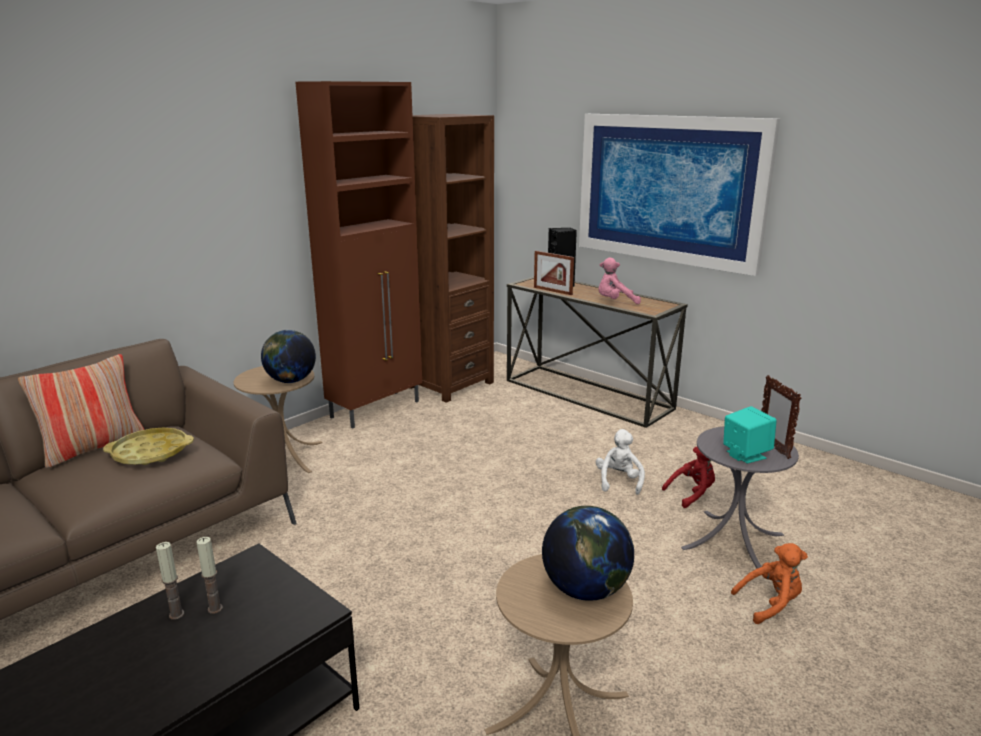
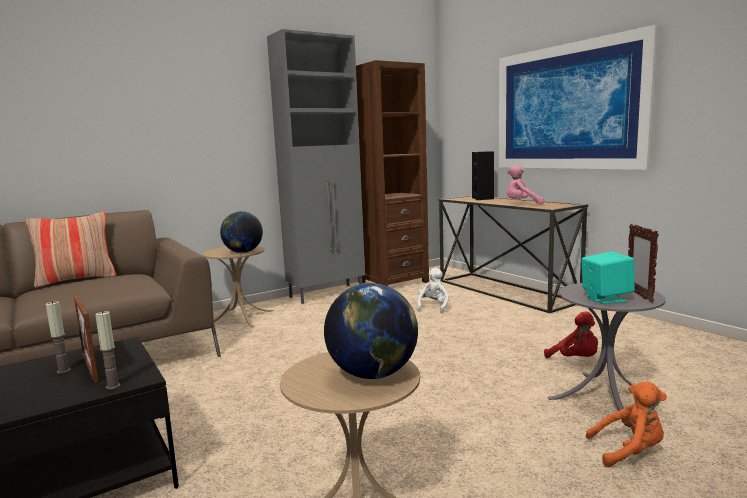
camera: 15 degrees right, 10 degrees down
yellow tray [103,428,194,465] -> none
candle [156,542,184,620] -> candle moved to [95,311,121,389]
brown cabinet [295,81,422,429] -> grey cabinet [267,29,365,304]
picture frame [534,251,574,295] -> picture frame moved to [73,295,99,383]
white plush toy [596,429,645,495] -> white plush toy moved to [417,268,449,313]
red plush toy [662,447,715,508] -> red plush toy turned 60 degrees clockwise [544,311,598,358]

